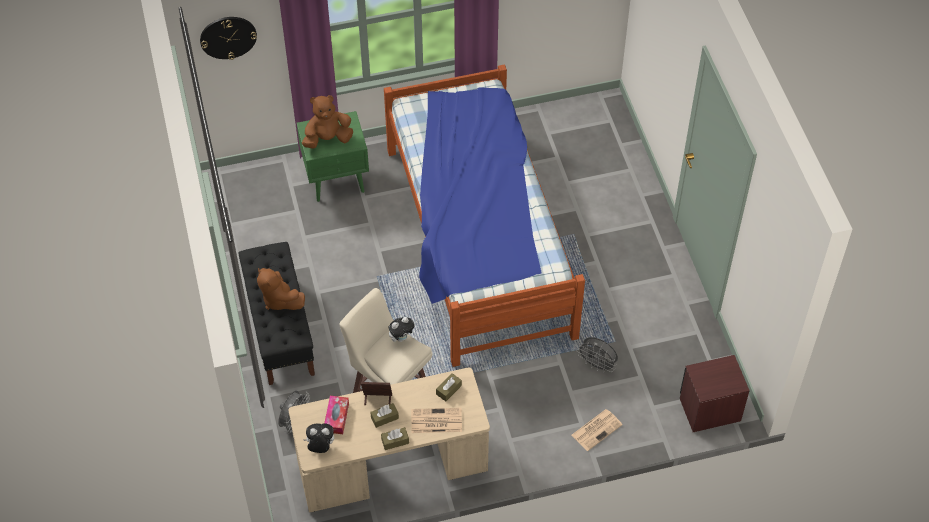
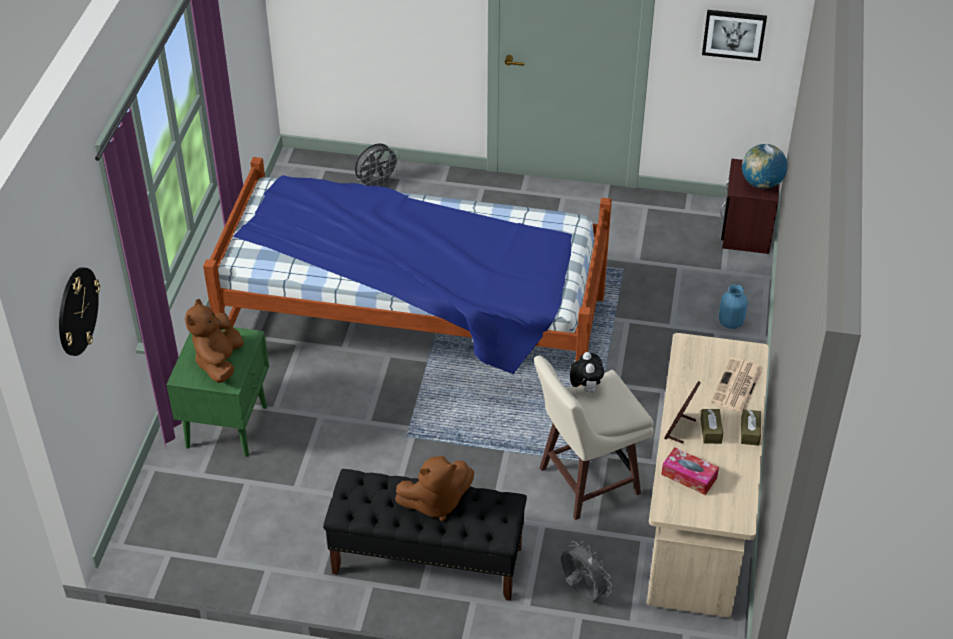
camera: 65 degrees left, 10 degrees down
plush toy [303,423,334,453] -> none
brown tissue box [436,373,462,401] -> none
newspaper [572,409,623,451] -> blue vase [719,284,748,329]
grey fan [576,337,618,373] -> grey fan moved to [355,143,400,186]
none -> picture [702,10,767,61]
none -> globe [742,144,787,189]

